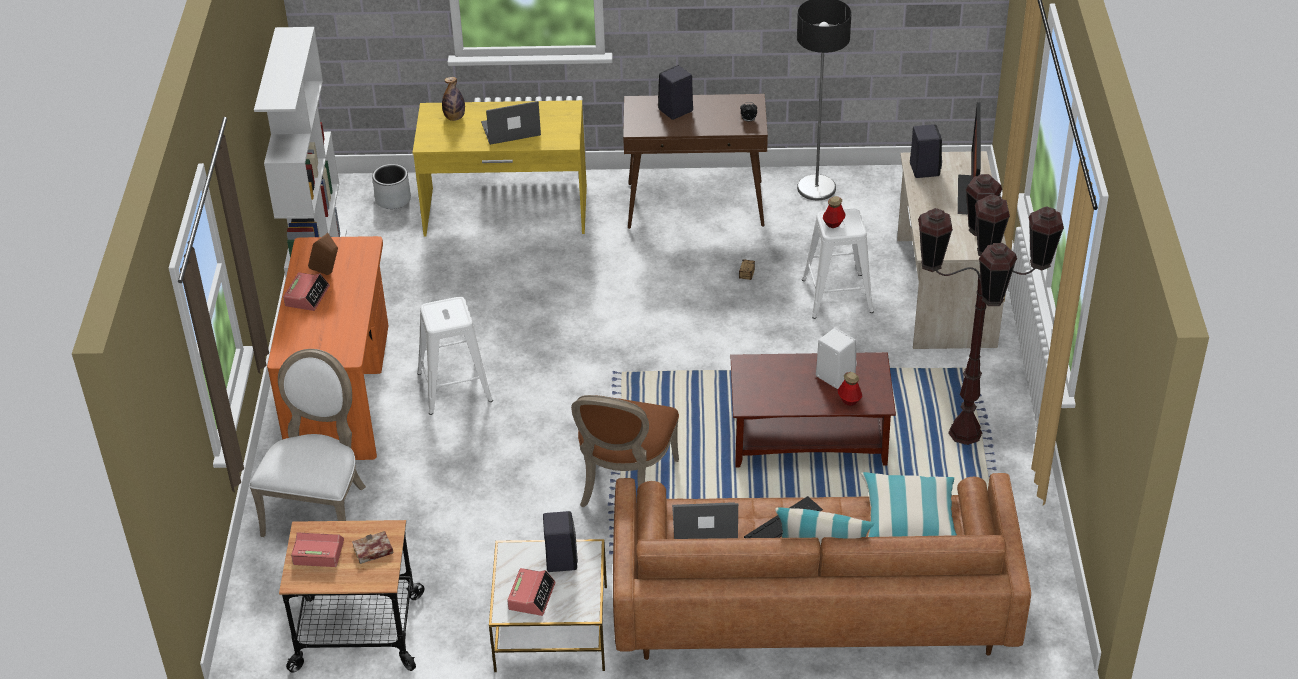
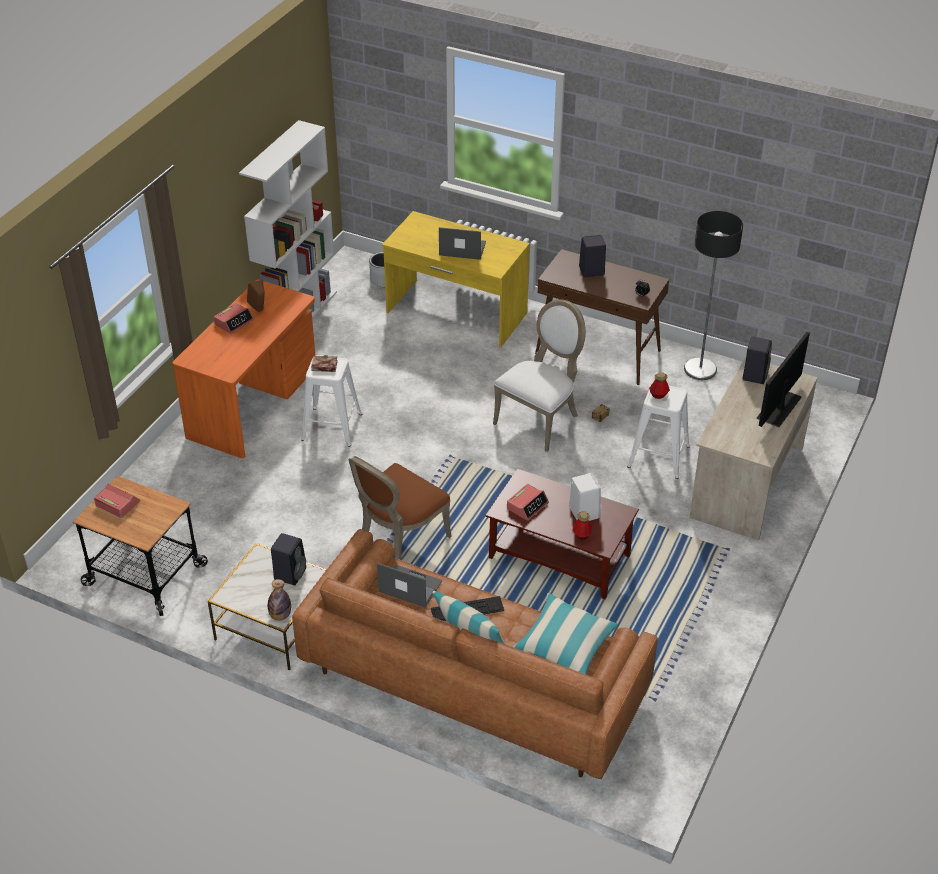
camera: 25 degrees right, 0 degrees up
white chair [250,349,366,537] -> white chair moved to [493,300,586,452]
book [352,531,393,564] -> book moved to [311,355,338,372]
bottle [442,77,465,121] -> bottle moved to [268,579,291,621]
alarm clock [507,568,556,616] -> alarm clock moved to [507,484,549,521]
brown floor lamp [918,174,1064,445] -> none

